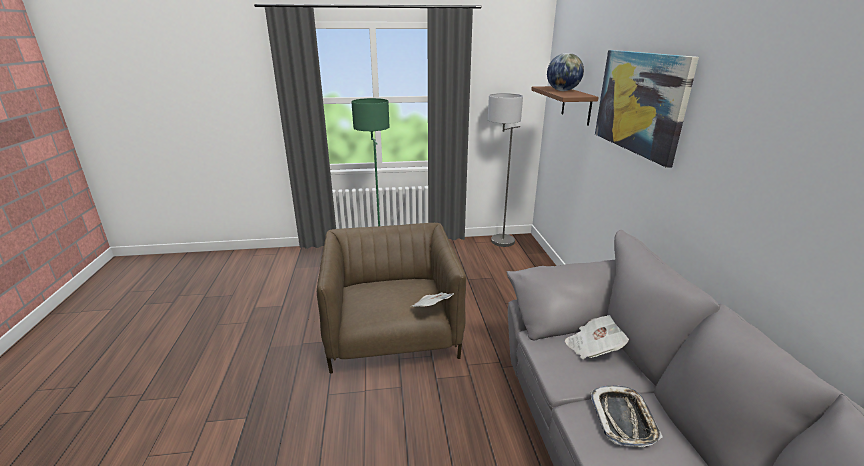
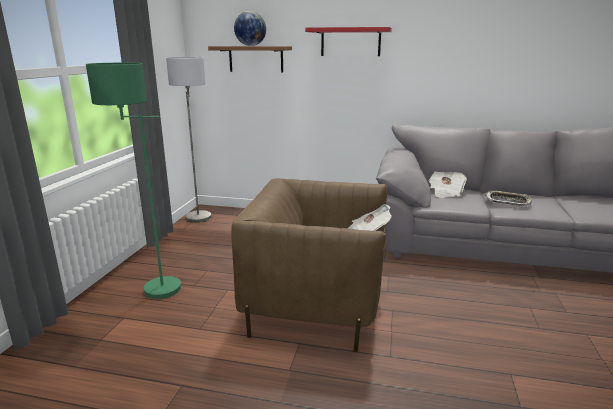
camera: 70 degrees left, 5 degrees down
picture [595,50,699,168] -> red shelf [305,27,392,56]

